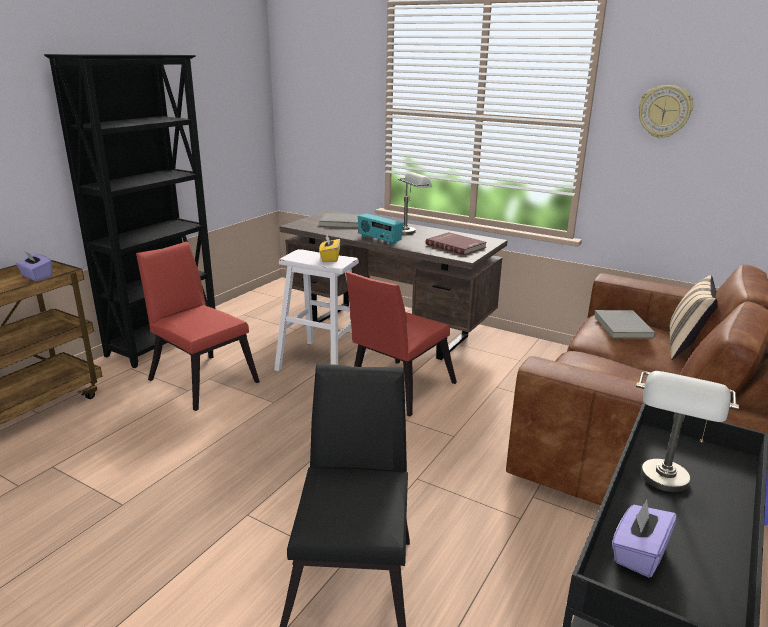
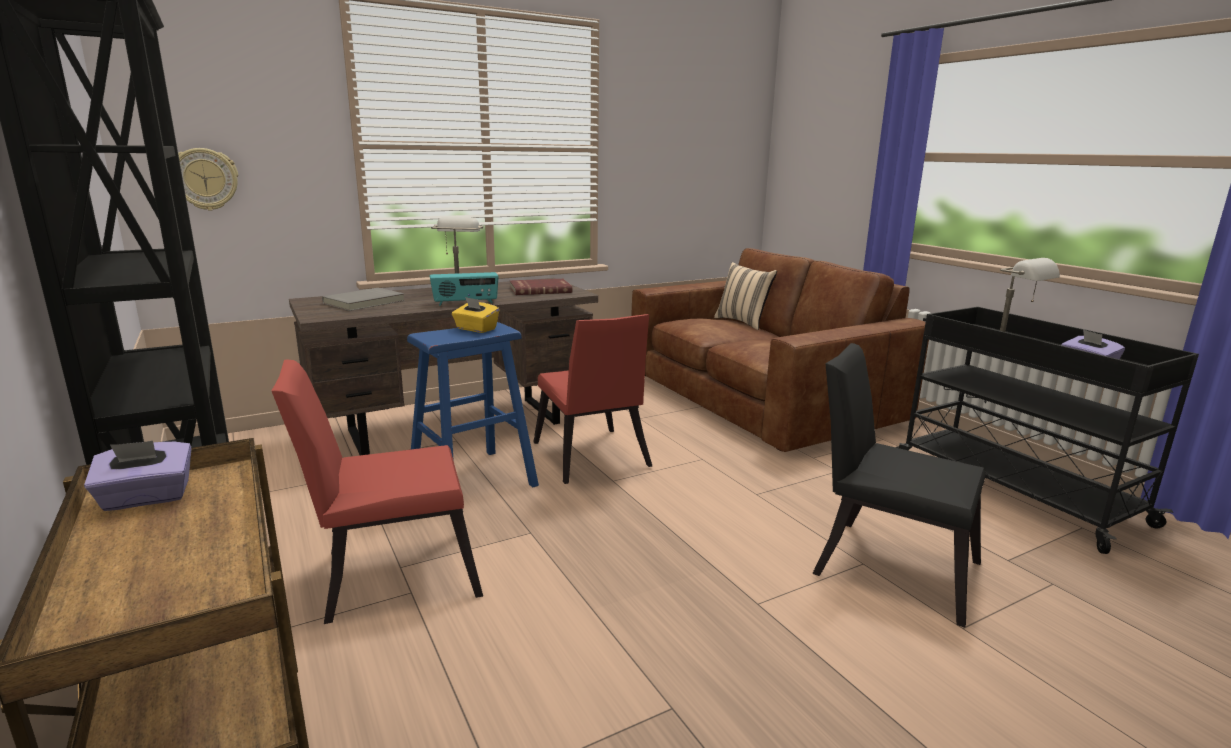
camera: 60 degrees left, 5 degrees down
white stool [274,249,367,371] -> blue stool [407,322,539,487]
grey book [594,310,656,339] -> none
wall clock [638,85,693,138] -> wall clock moved to [178,148,238,211]

